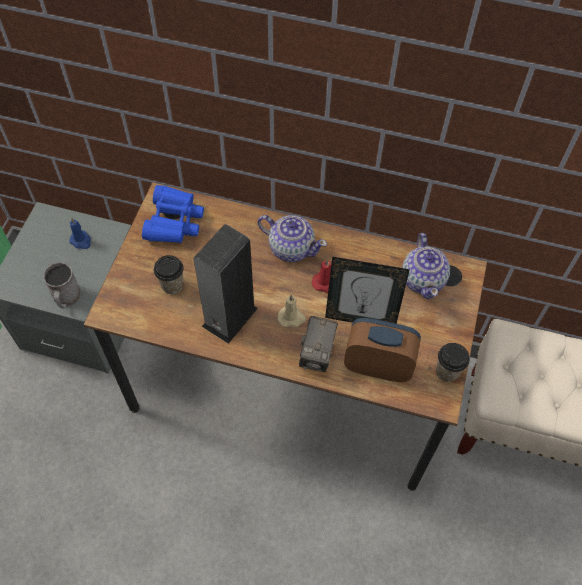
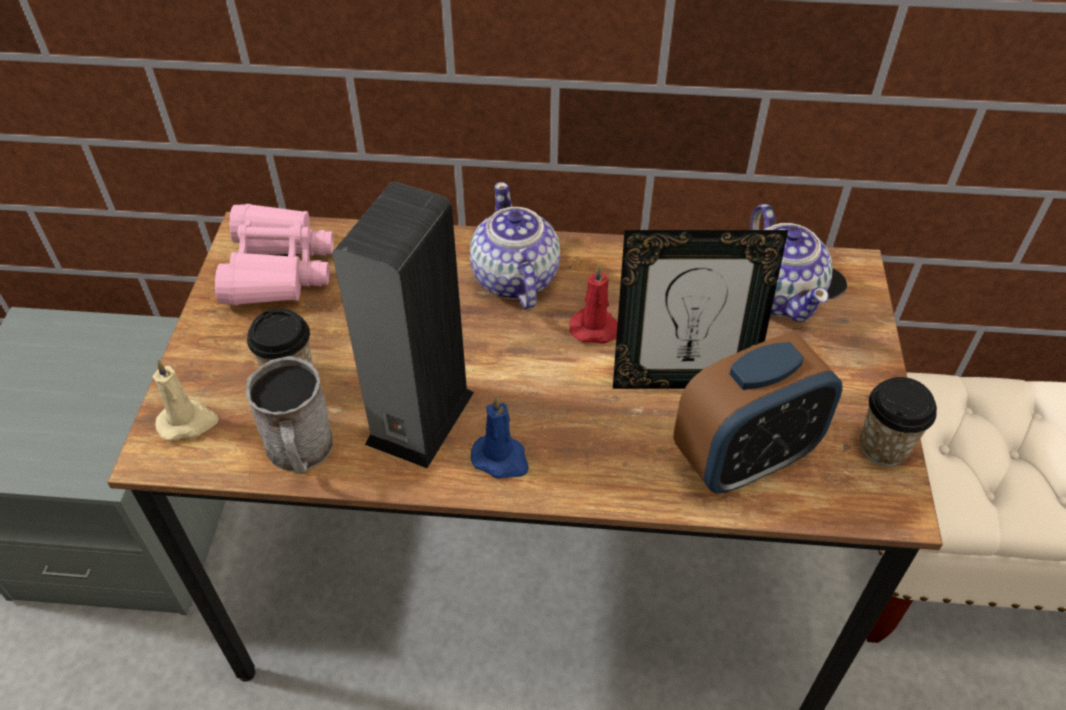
camera: 10 degrees left, 10 degrees down
grey mug [43,262,80,309] -> grey mug moved to [246,356,333,474]
blue candle [69,218,91,249] -> blue candle moved to [471,396,529,478]
blue binoculars [142,185,204,243] -> pink binoculars [215,204,334,305]
teapot [258,215,327,262] -> teapot turned 120 degrees counterclockwise [470,182,560,309]
beige candle [278,294,306,327] -> beige candle moved to [153,360,219,441]
camera [299,316,338,372] -> none
alarm clock [344,318,421,382] -> alarm clock turned 150 degrees clockwise [673,333,843,494]

